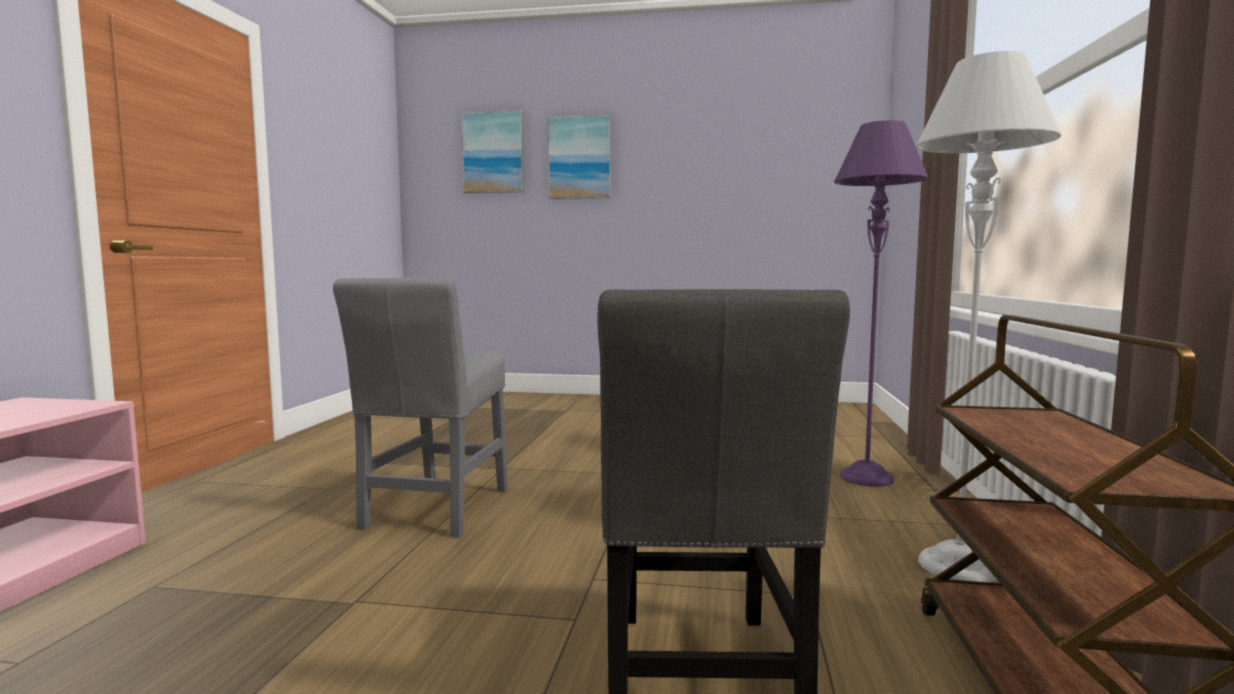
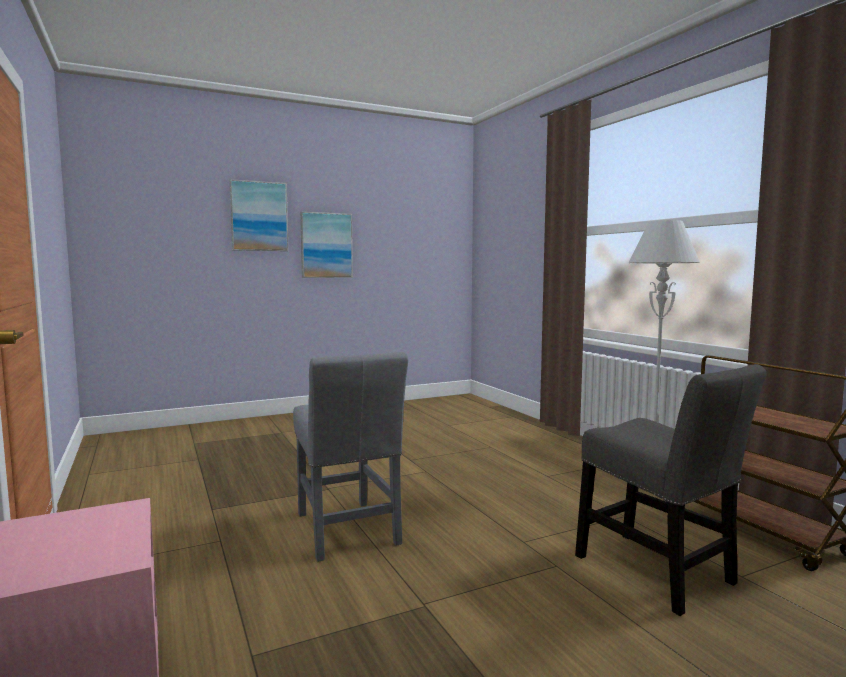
camera: 35 degrees left, 0 degrees up
picture [461,110,525,193] -> picture moved to [300,212,353,278]
purple floor lamp [834,120,928,487] -> none

